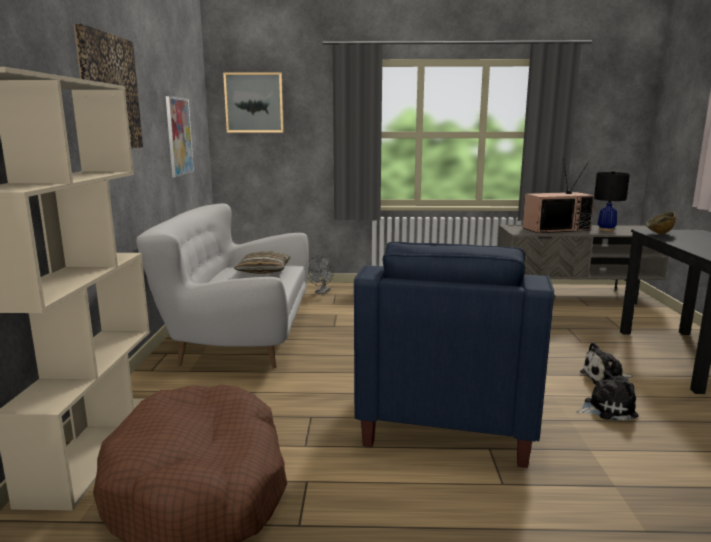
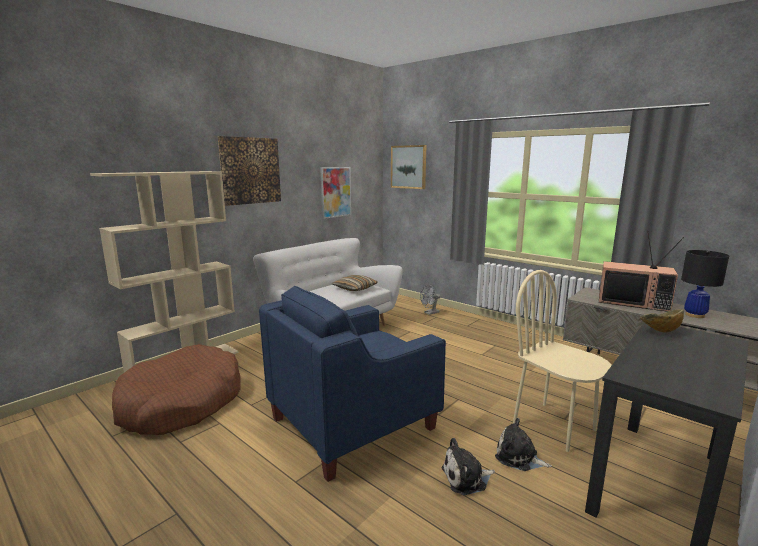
camera: 40 degrees right, 0 degrees up
plush toy [576,370,638,421] -> plush toy turned 135 degrees clockwise [441,438,495,495]
none -> beige chair [513,270,612,452]

